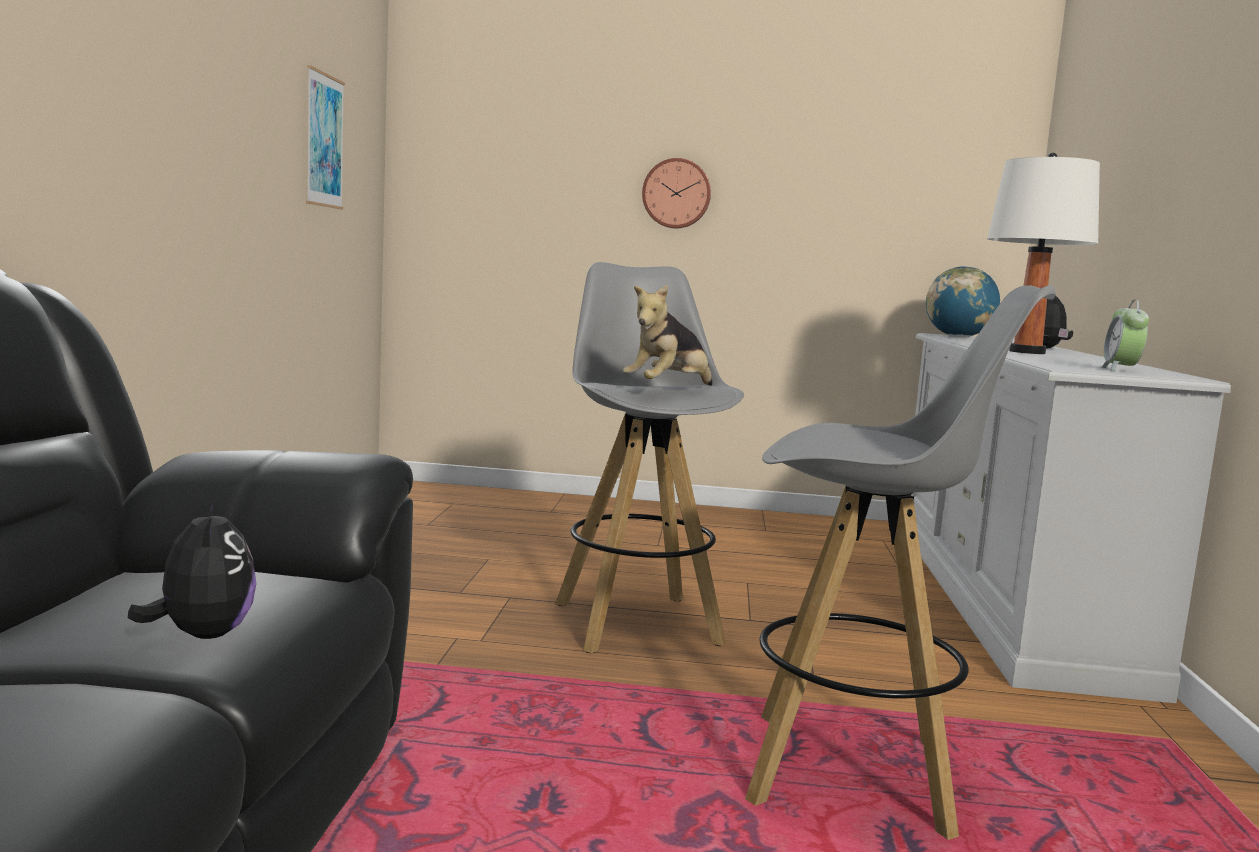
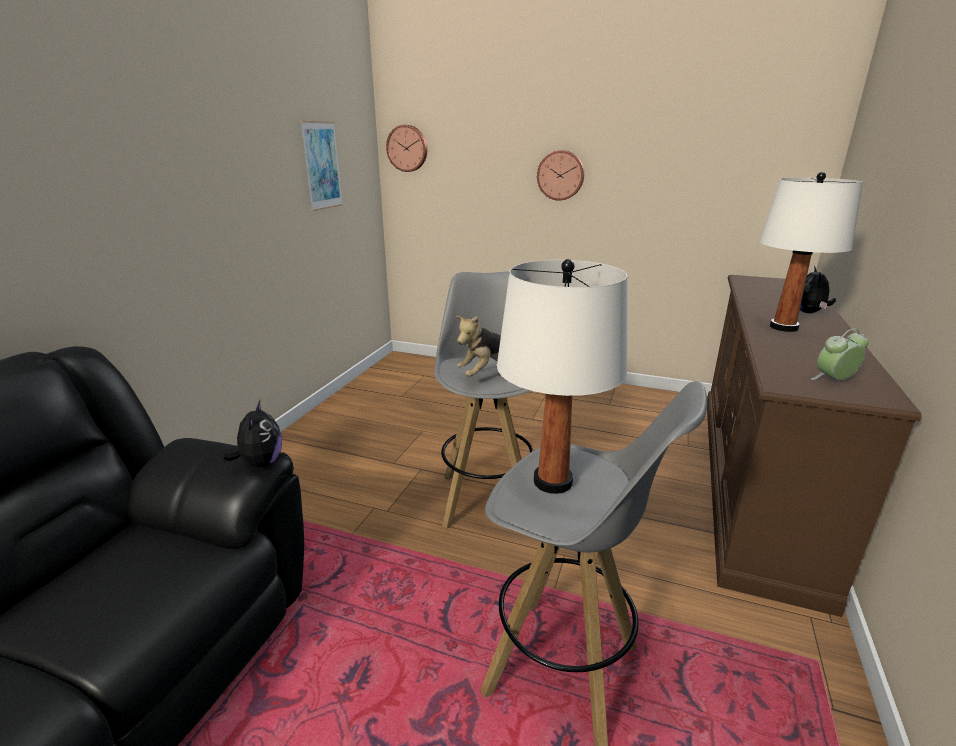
camera: 15 degrees right, 15 degrees up
plush toy [128,499,256,639] -> plush toy moved to [223,400,282,467]
white cabinet [911,333,1231,703] -> brown cabinet [707,275,922,617]
globe [926,266,1000,337] -> none
alarm clock [1101,300,1149,371] -> alarm clock turned 45 degrees clockwise [811,329,869,380]
none -> wall clock [386,125,427,172]
none -> white table lamp [497,259,628,494]

